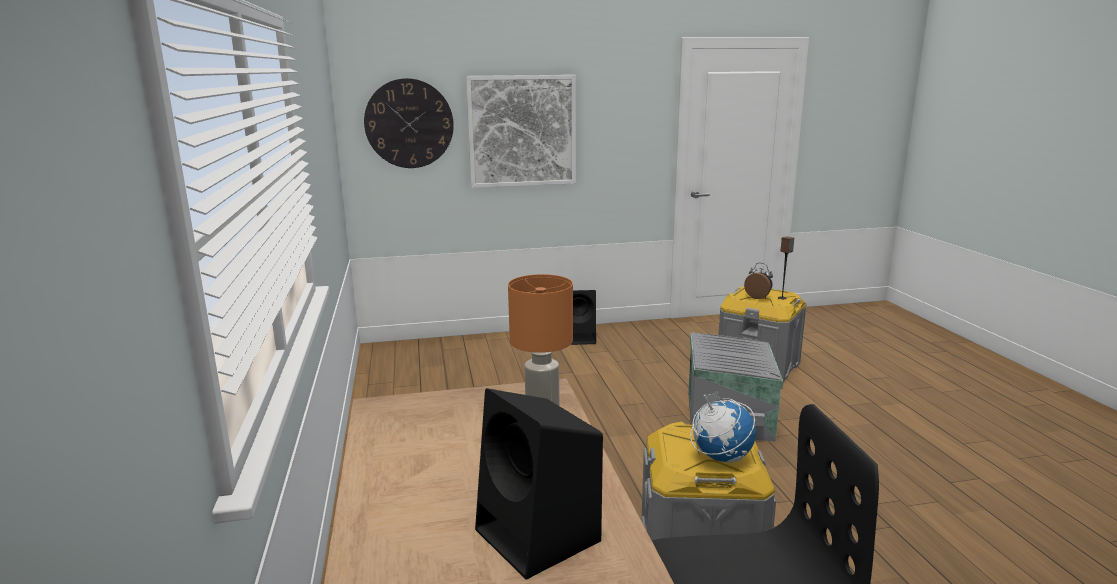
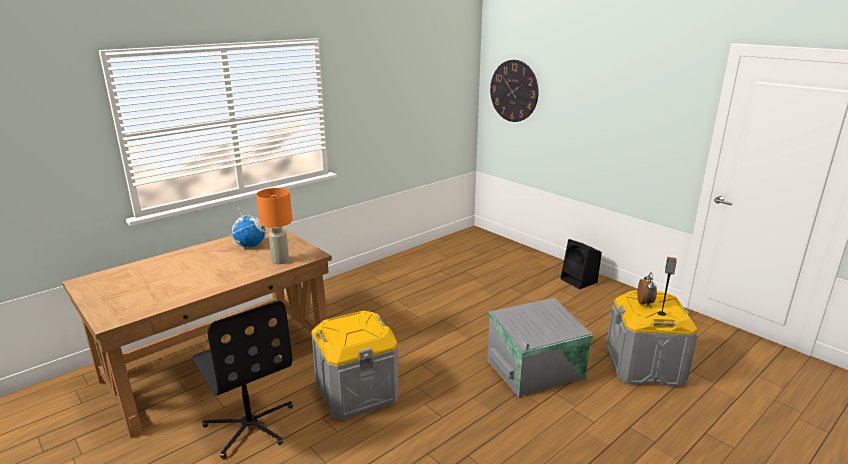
camera: 60 degrees right, 5 degrees up
picture [466,75,576,188] -> none
black speaker [475,388,603,580] -> none
globe [690,391,756,463] -> globe moved to [230,207,266,248]

